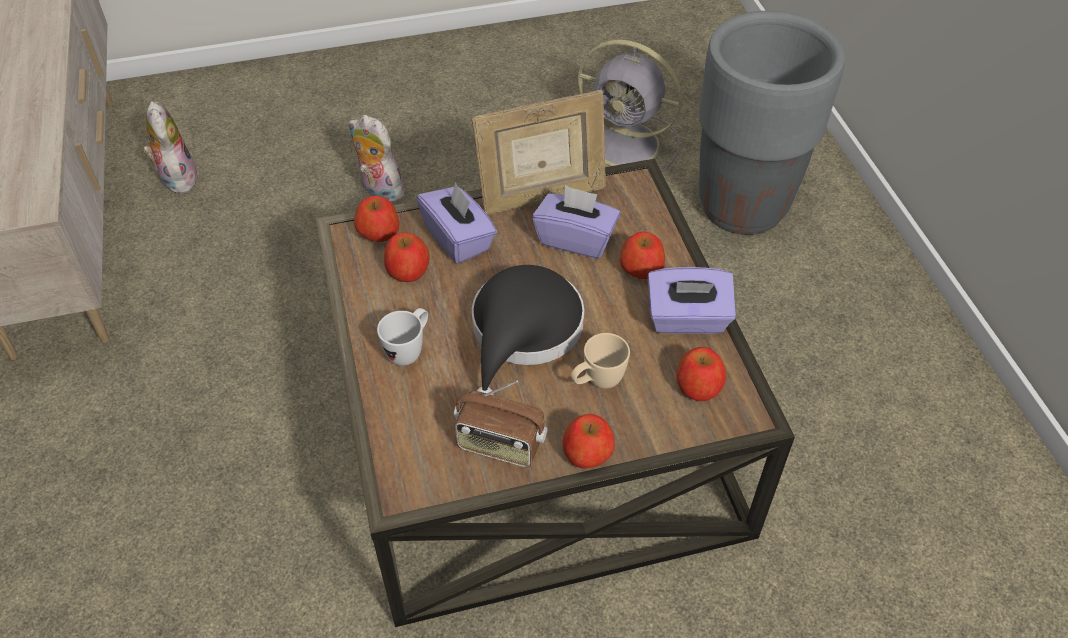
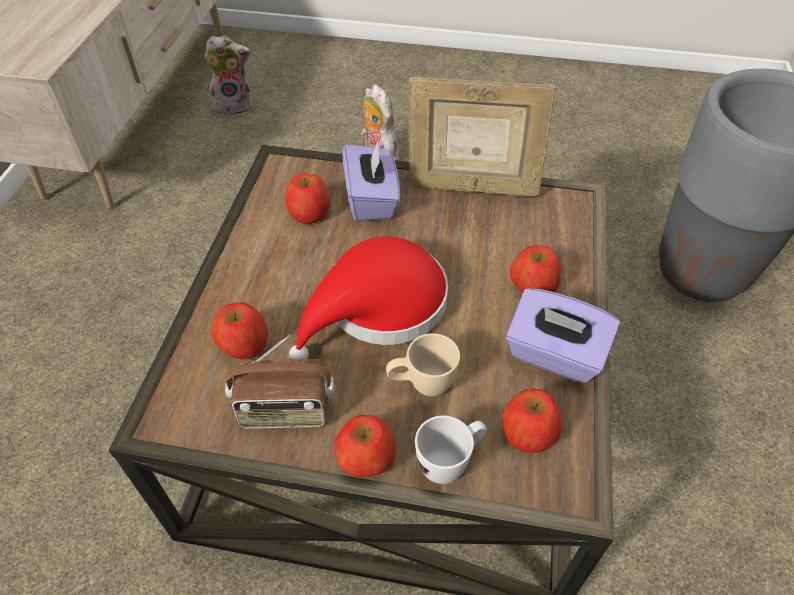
camera: 25 degrees right, 0 degrees up
plush toy [143,101,199,193] -> plush toy turned 75 degrees clockwise [205,35,252,115]
apple [354,196,399,242] -> apple moved to [211,302,268,360]
white mug [377,308,428,366] -> white mug moved to [415,416,487,484]
radio [453,381,547,467] -> radio turned 45 degrees counterclockwise [225,335,334,429]
black hat [472,265,584,395] -> red hat [289,236,448,359]
purple tissue box [532,185,621,259] -> none
grey fan [578,40,682,172] -> none

